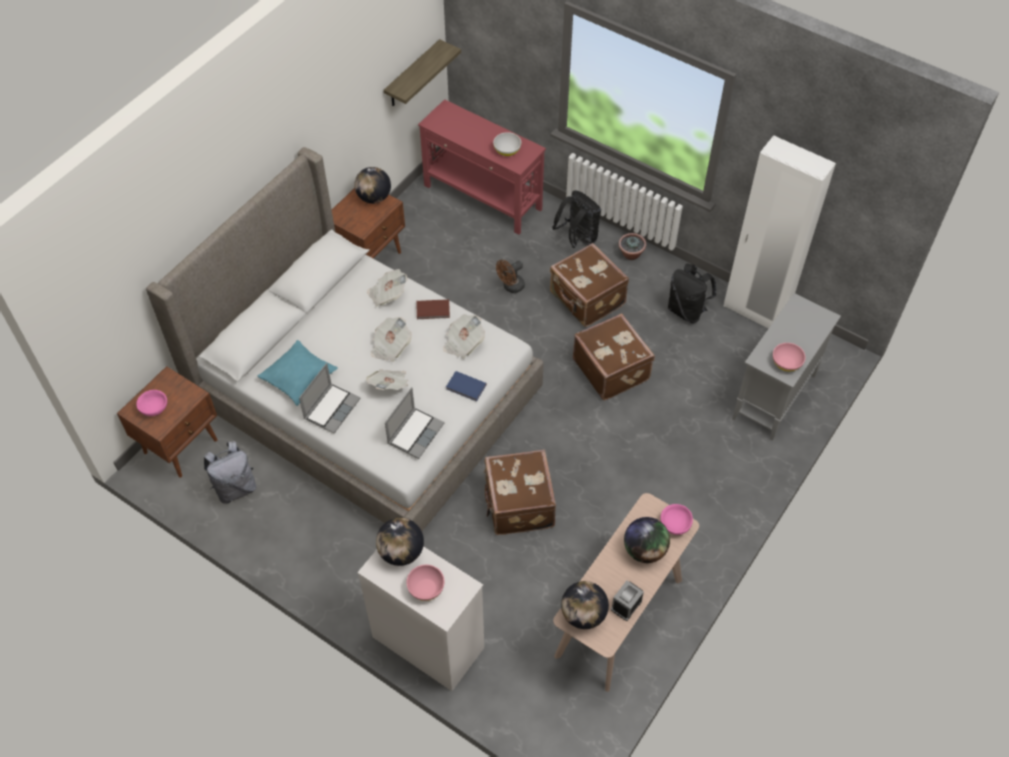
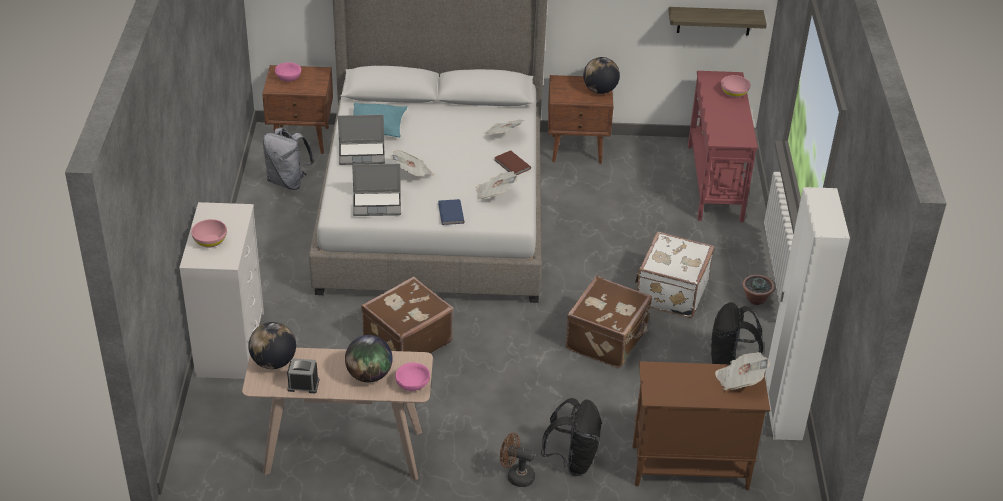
camera: 55 degrees right, 15 degrees down
newspaper [371,317,411,362] -> newspaper moved to [715,352,770,390]
globe [376,518,424,566] -> none
white bowl [493,132,521,156] -> none
brown fan [496,260,525,293] -> brown fan moved to [500,432,535,487]
brown suitcase [550,243,629,327] -> white suitcase [635,231,714,318]
black backpack [552,190,601,248] -> black backpack moved to [541,398,602,476]
grey cabinet [732,293,841,441] -> brown cabinet [633,361,770,490]
pink bowl [773,343,805,372] -> pink bowl moved to [721,75,750,98]

